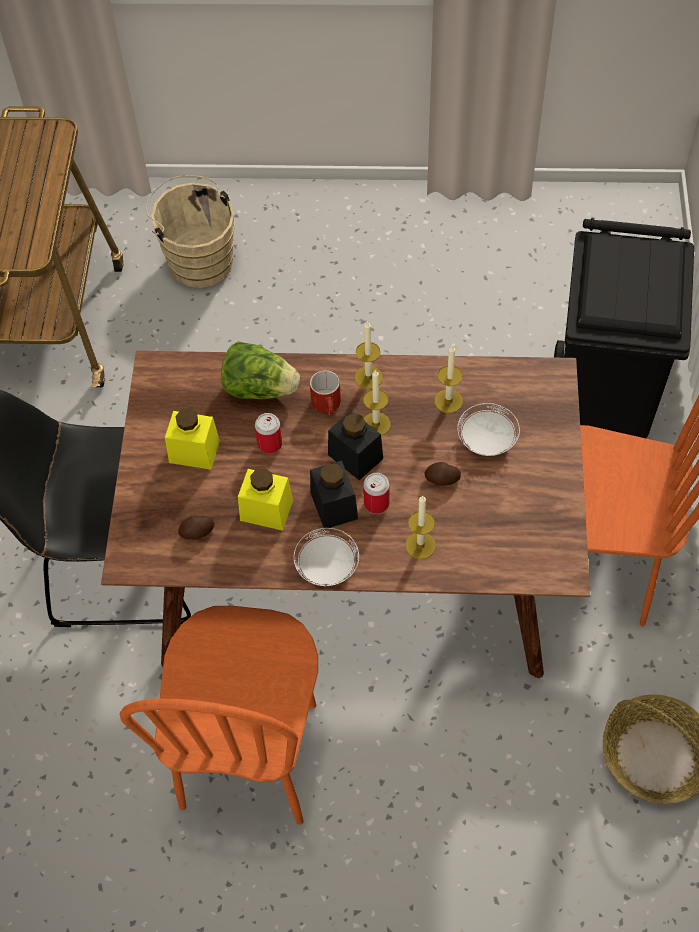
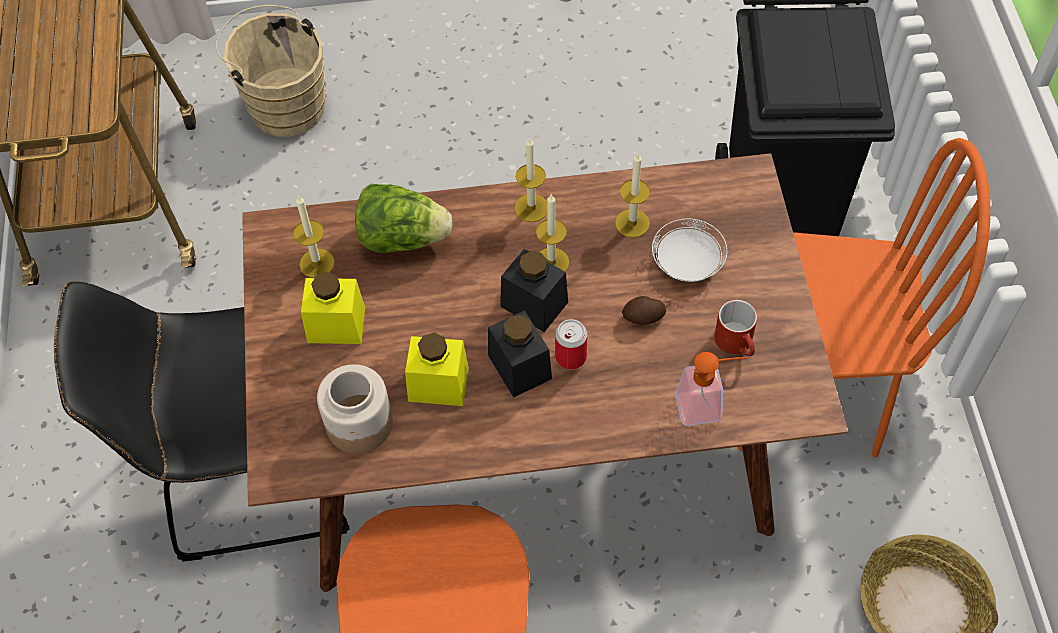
camera: 10 degrees left, 0 degrees up
potato [178,515,215,540] -> jar [317,364,393,454]
can [255,413,282,454] -> none
white plate [294,528,359,587] -> none
red mug [310,370,341,415] -> red mug moved to [714,300,757,356]
candle [405,495,436,559] -> candle moved to [293,195,335,278]
none -> soap dispenser [675,352,747,426]

